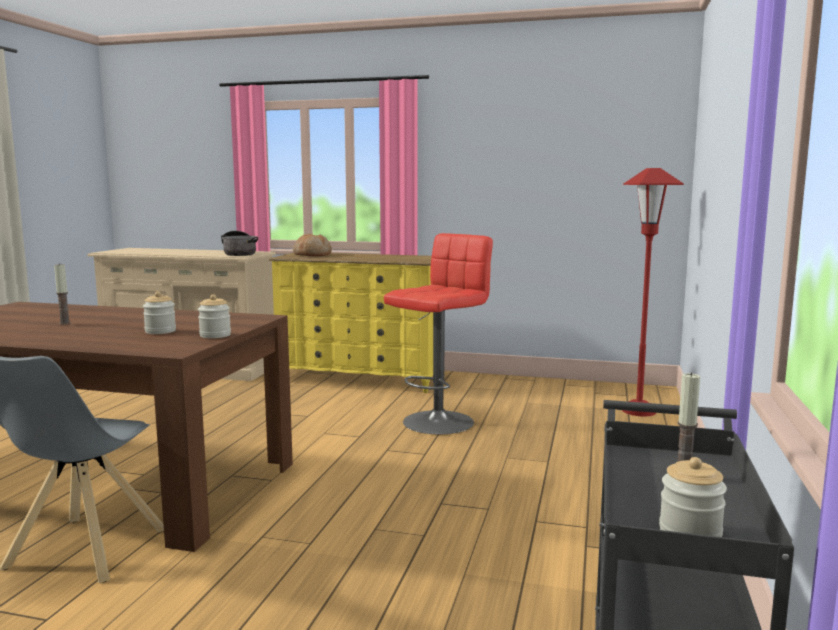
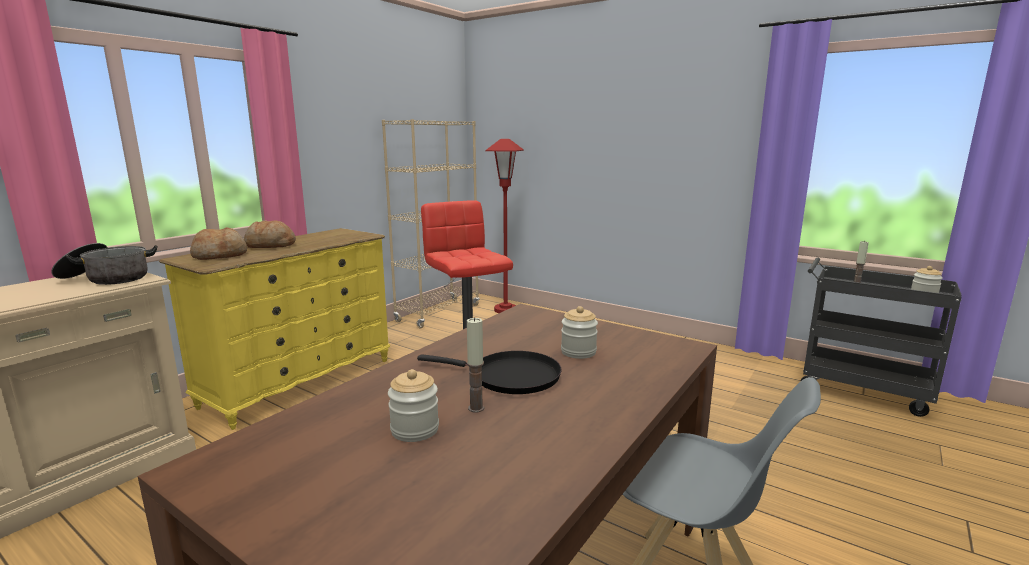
camera: 70 degrees left, 5 degrees up
jar [198,294,231,338] -> jar moved to [388,369,439,442]
none -> bread [244,220,296,248]
none -> beige bookcase [382,119,480,328]
none -> black frying pan [417,351,562,394]

